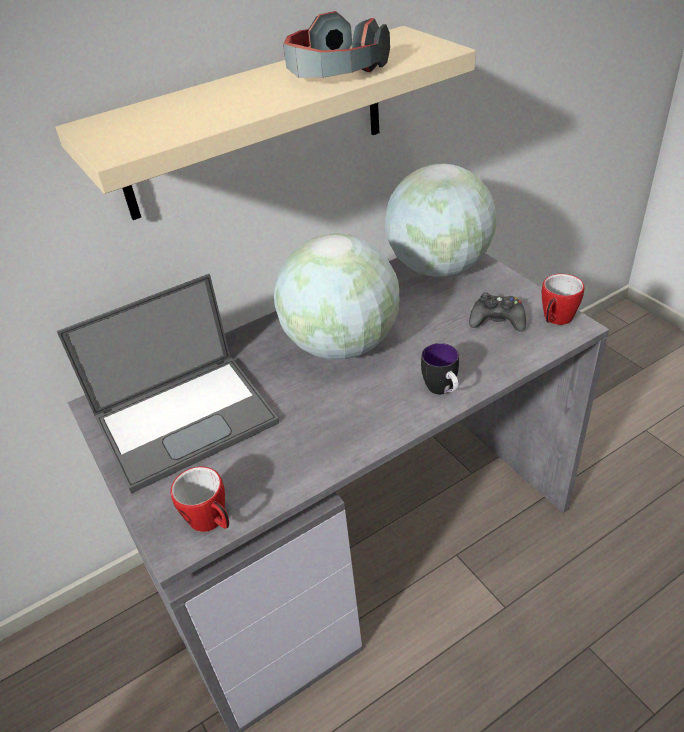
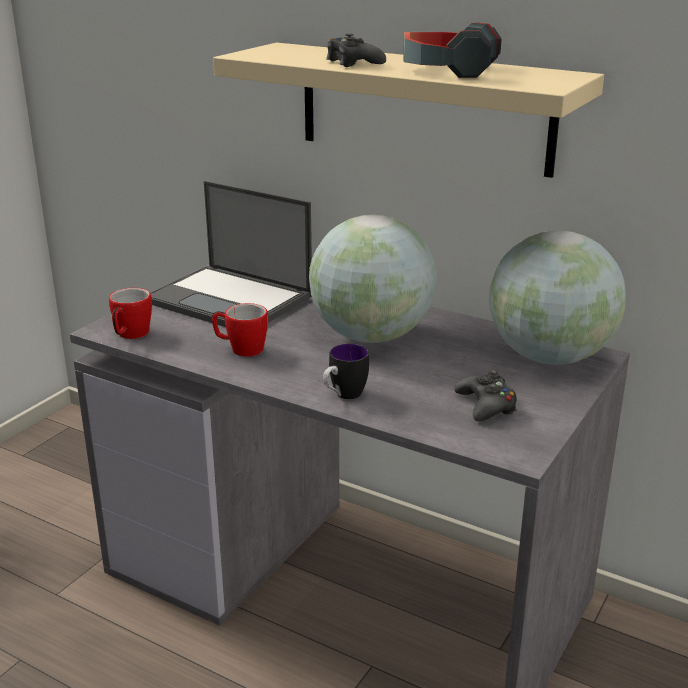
camera: 60 degrees right, 15 degrees down
mug [542,274,584,325] -> mug moved to [212,303,268,357]
none -> black game controller [326,34,386,67]

